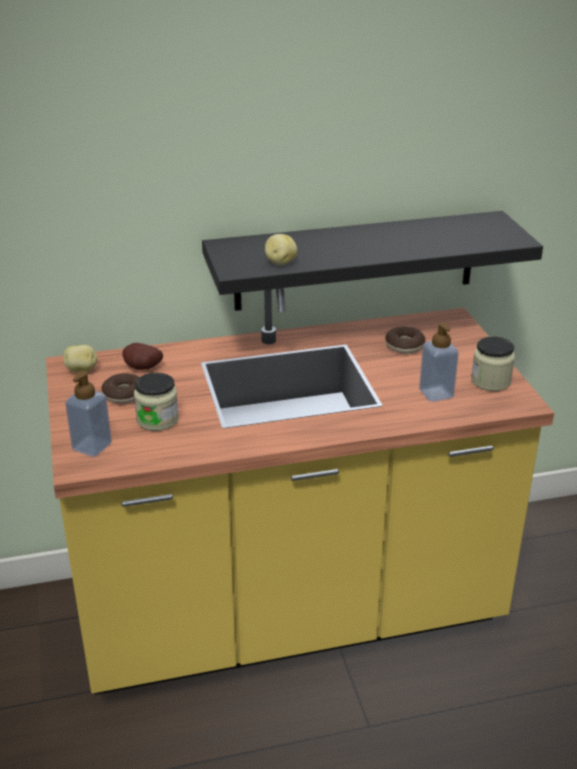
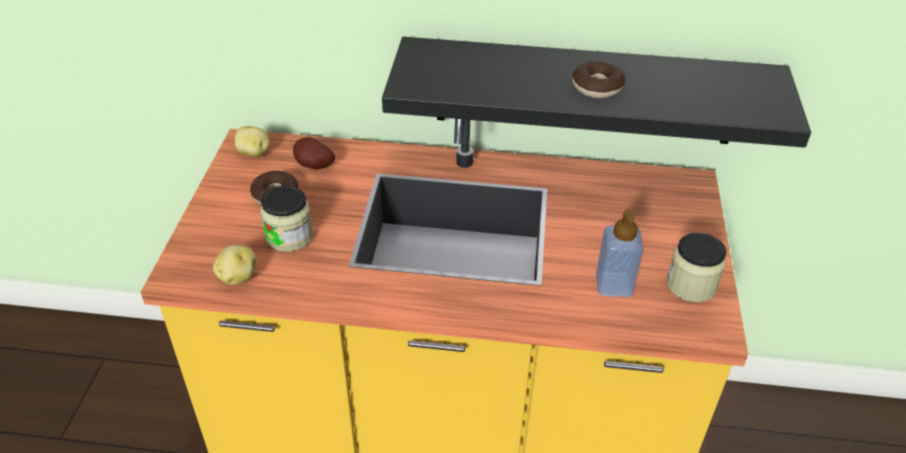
camera: 20 degrees right, 10 degrees up
soap dispenser [65,371,112,457] -> none
potato [265,234,297,265] -> potato moved to [213,245,256,285]
donut [385,326,425,354] -> donut moved to [572,61,625,99]

